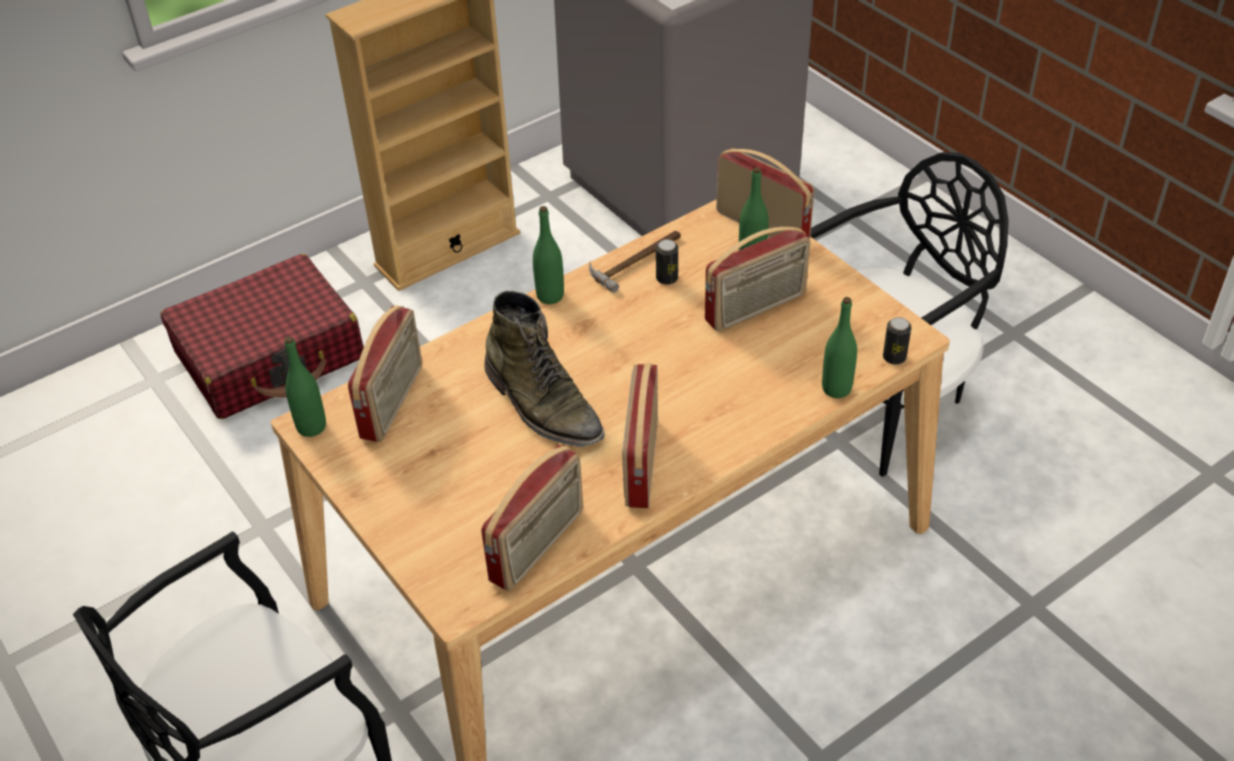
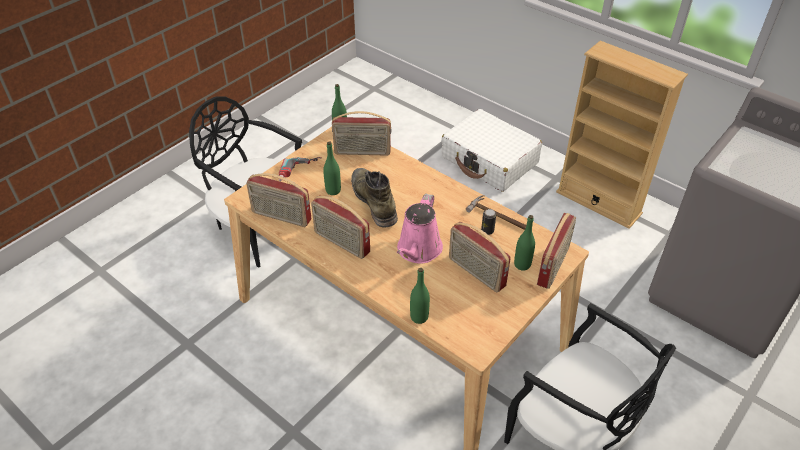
camera: 75 degrees right, 0 degrees up
red suitcase [160,254,364,419] -> white suitcase [441,109,542,192]
green boot [484,291,605,447] -> green boot turned 120 degrees clockwise [351,168,398,227]
green bottle [533,206,564,304] -> green bottle moved to [323,142,341,195]
radio [622,363,658,508] -> radio turned 135 degrees counterclockwise [311,195,370,259]
can [883,317,911,365] -> none
none -> power drill [278,157,321,181]
none -> pink watering can [397,194,443,264]

